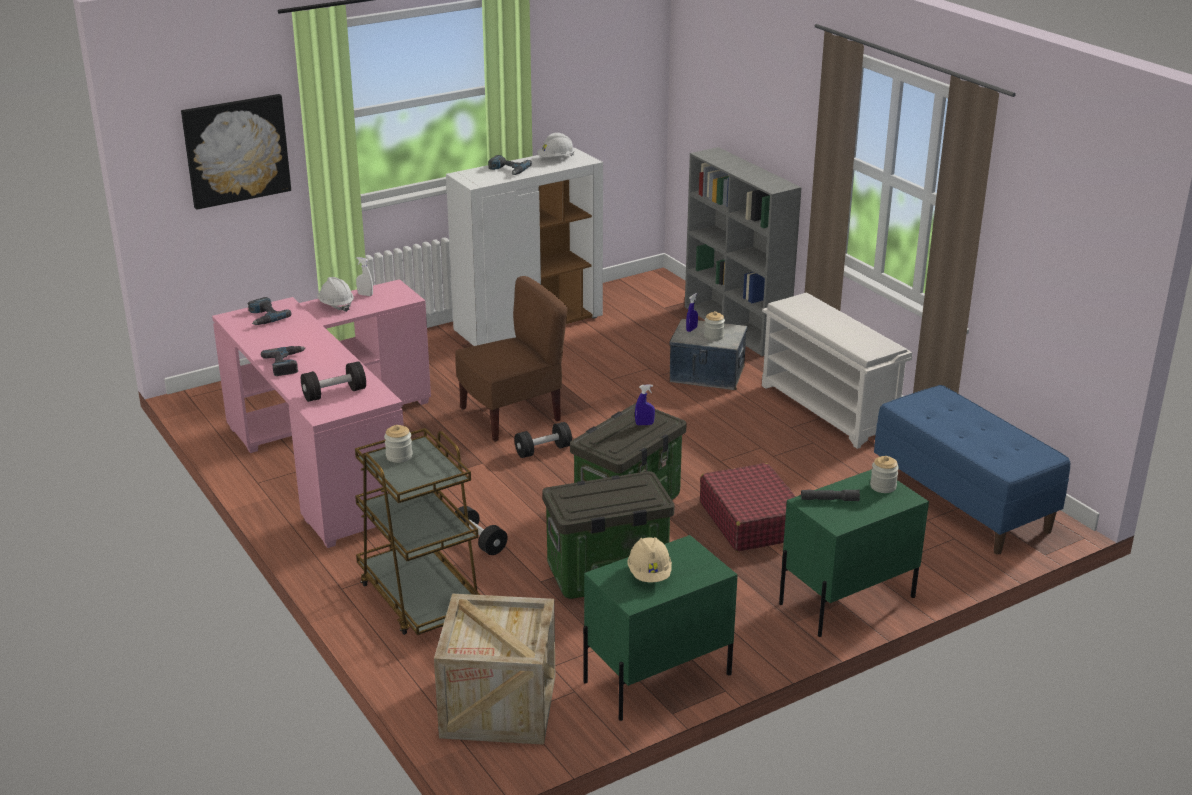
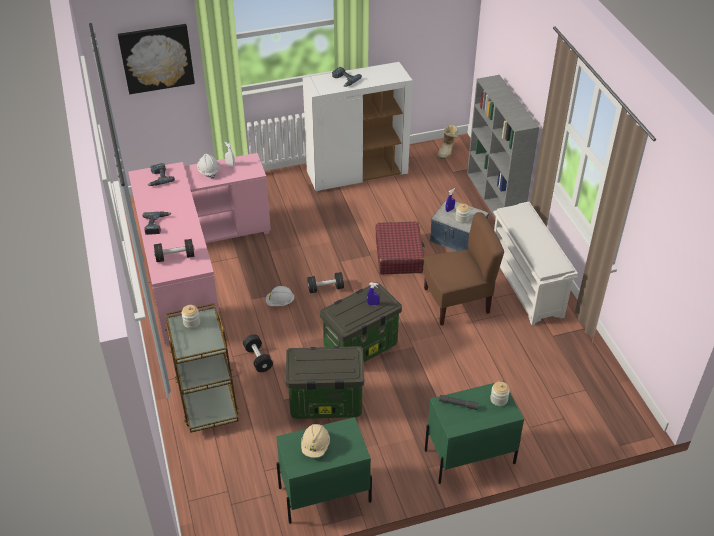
camera: 15 degrees right, 15 degrees up
crate [434,594,555,745] -> none
brown chair [455,276,568,442] -> brown chair moved to [424,212,504,325]
white hard hat [537,133,575,157] -> white hard hat moved to [266,286,295,306]
red suitcase [700,463,796,551] -> red suitcase moved to [376,221,425,274]
blue bench [874,385,1070,555] -> none
none -> boot [437,125,458,159]

